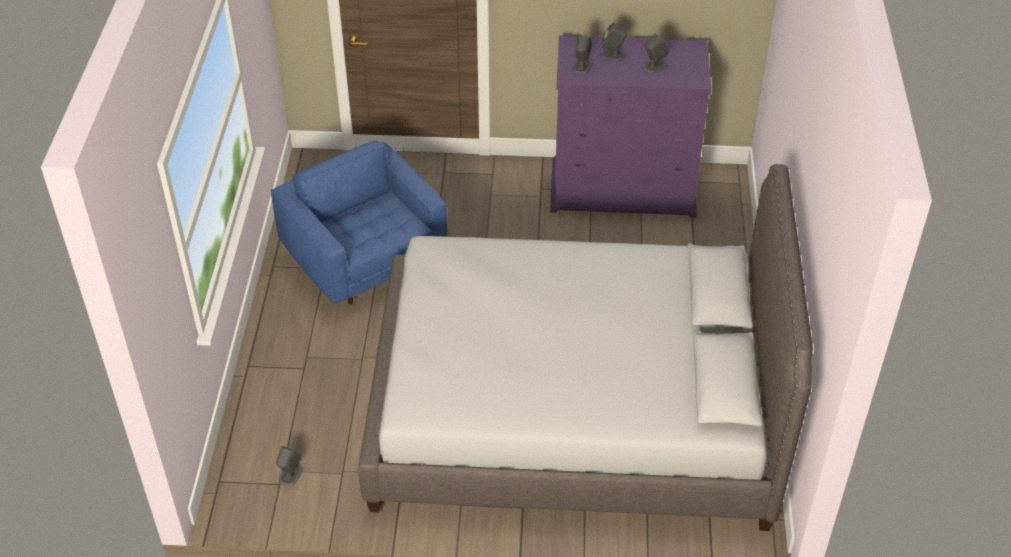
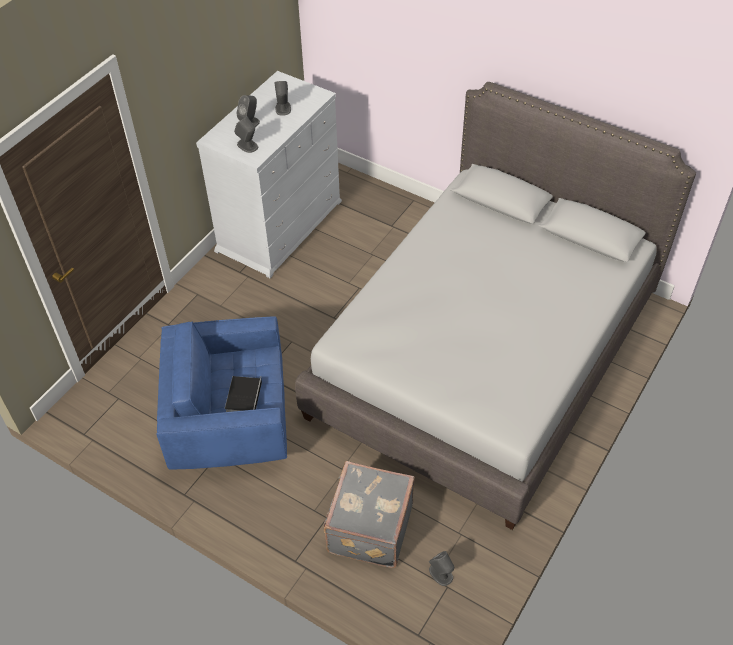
camera: 60 degrees left, 5 degrees up
purple dresser [550,36,711,218] -> white dresser [196,71,342,278]
none -> book [225,376,262,412]
none -> grey suitcase [324,461,415,568]

